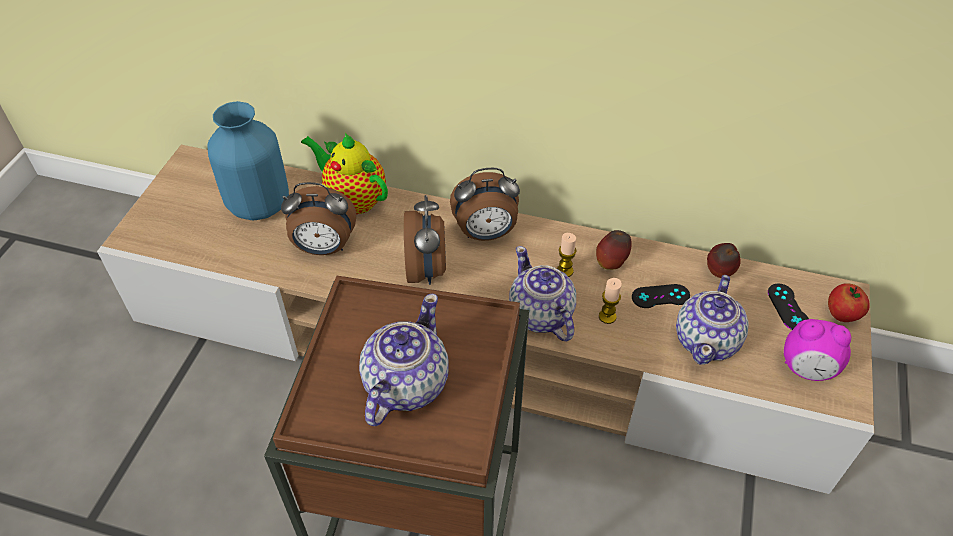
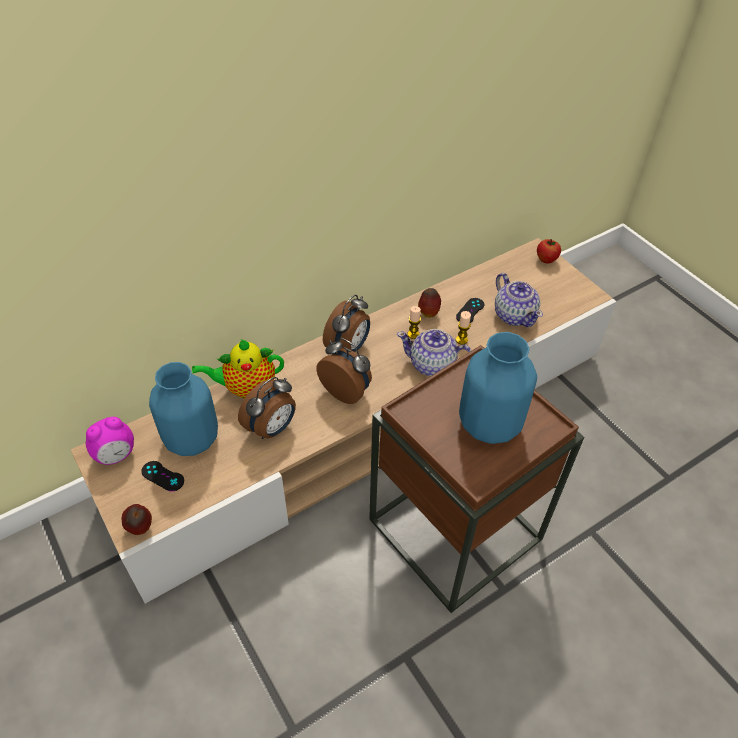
camera: 50 degrees left, 0 degrees up
teapot [359,294,448,426] -> blue vase [459,332,537,444]
apple [707,243,741,278] -> apple moved to [122,504,152,535]
black game controller [768,284,809,330] -> black game controller moved to [141,461,184,491]
alarm clock [784,319,851,381] -> alarm clock moved to [86,417,134,465]

